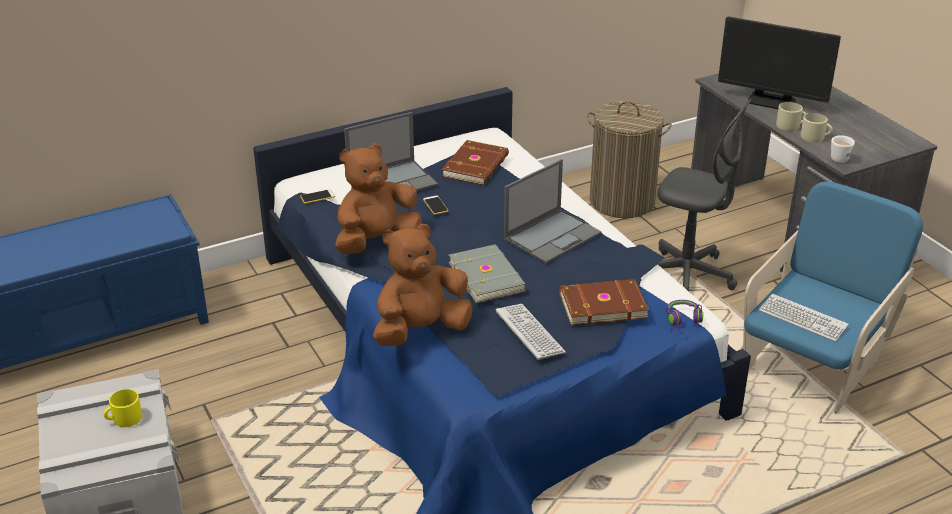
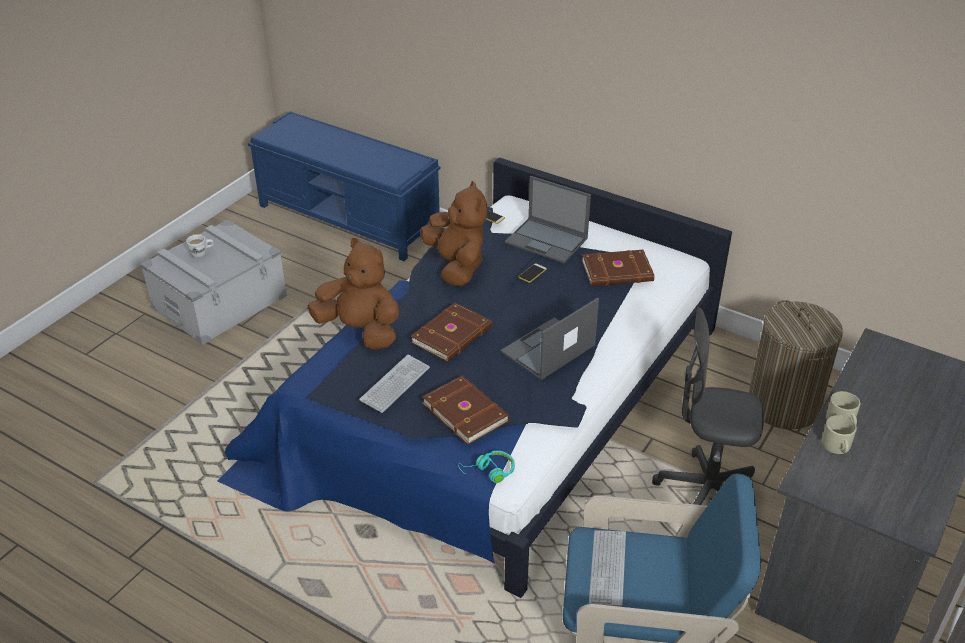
camera: 60 degrees right, 5 degrees up
yellow mug [104,389,142,427] -> none
brown plush toy [335,143,422,254] -> brown plush toy turned 45 degrees clockwise [421,181,487,287]
grey book [449,244,527,303] -> brown book [411,303,492,362]
laptop [504,159,601,264] -> laptop turned 120 degrees clockwise [500,298,599,380]
grey office chair [657,98,752,291] -> grey office chair turned 105 degrees clockwise [652,307,764,505]
purple headphones [666,300,703,334] -> turquoise headphones [458,451,515,483]
monitor [718,16,841,109] -> none
white mug [831,135,855,163] -> white mug moved to [186,234,214,257]

